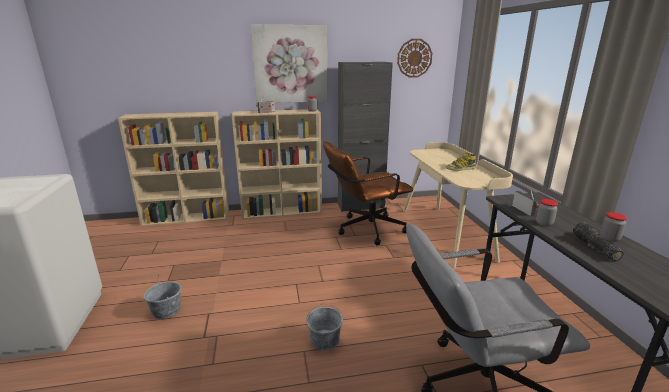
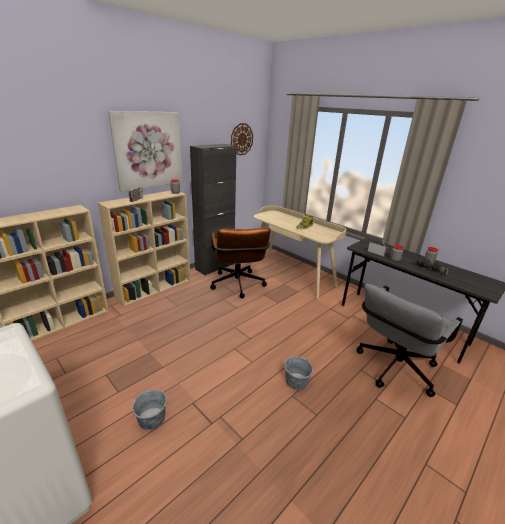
camera: 35 degrees left, 5 degrees up
brown office chair [323,141,413,245] -> brown office chair turned 45 degrees counterclockwise [210,228,271,298]

